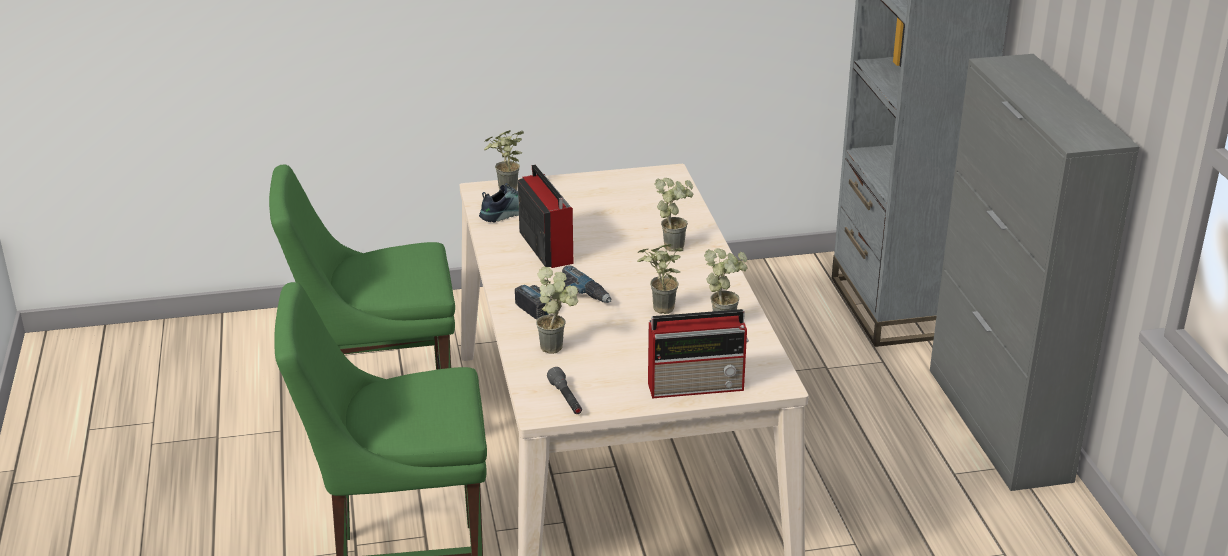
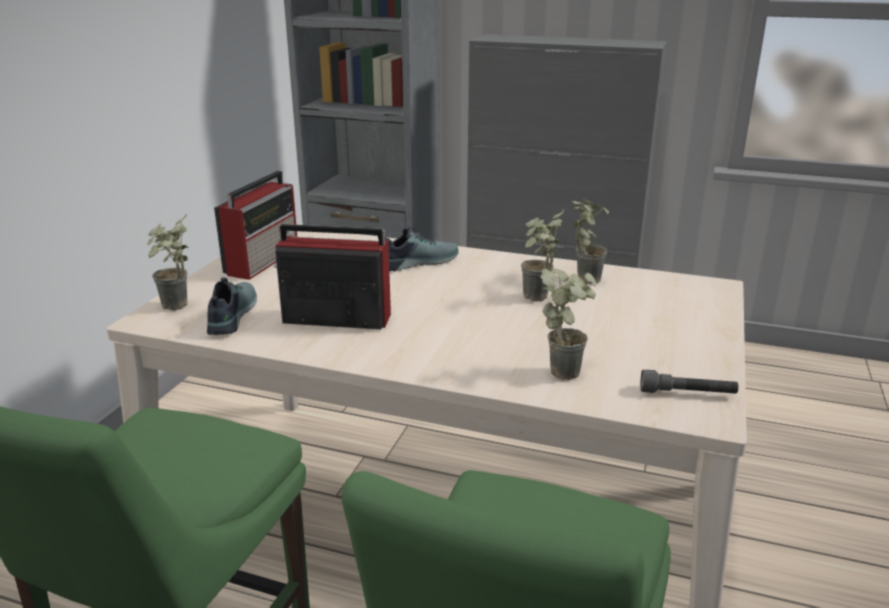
camera: 60 degrees left, 5 degrees down
power drill [515,265,611,319] -> none
radio [648,309,749,398] -> radio moved to [214,171,297,280]
potted plant [655,178,693,252] -> shoe [385,226,459,271]

